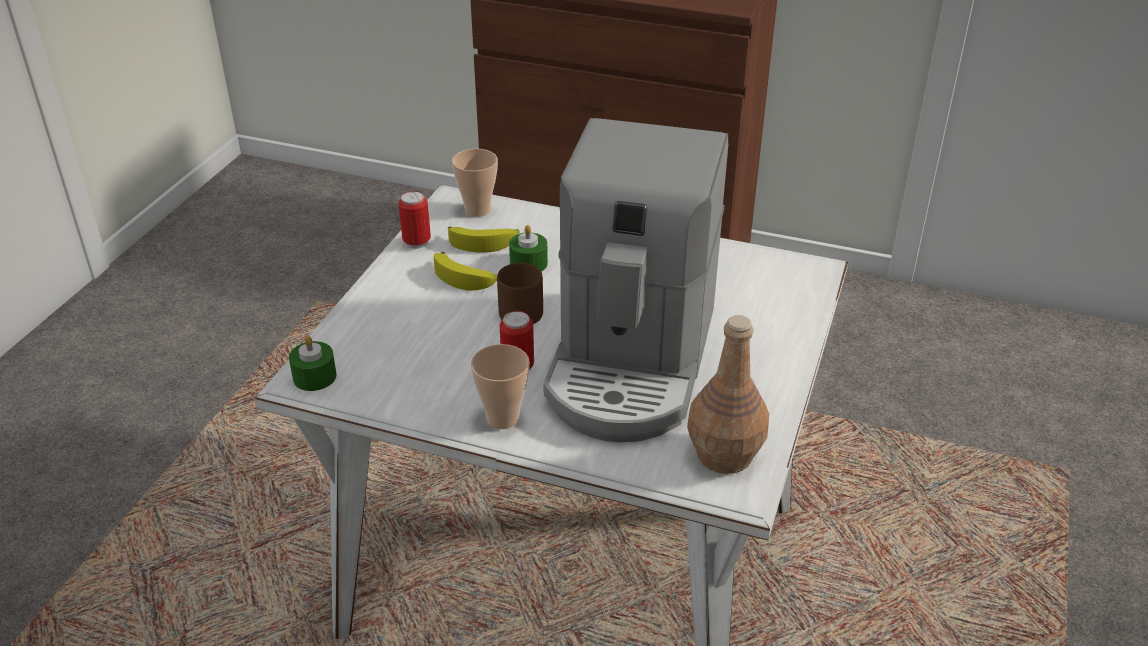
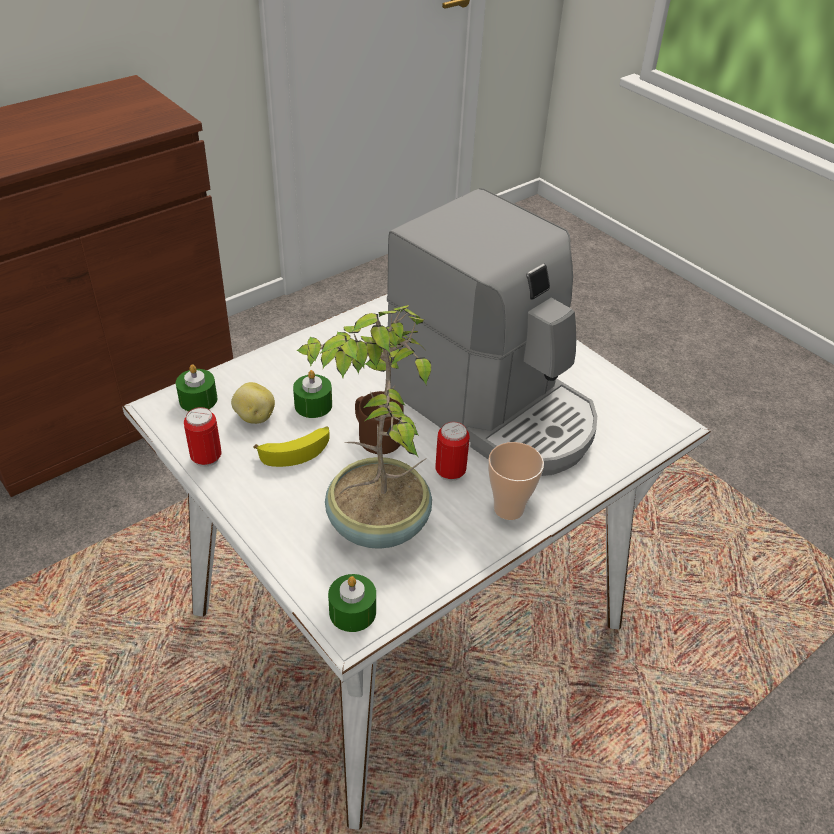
camera: 60 degrees left, 5 degrees up
banana [447,226,519,253] -> potato [231,382,275,424]
cup [452,149,498,217] -> green candle [176,364,217,412]
brown bottle [687,315,769,474] -> none
none -> potted plant [296,305,432,549]

